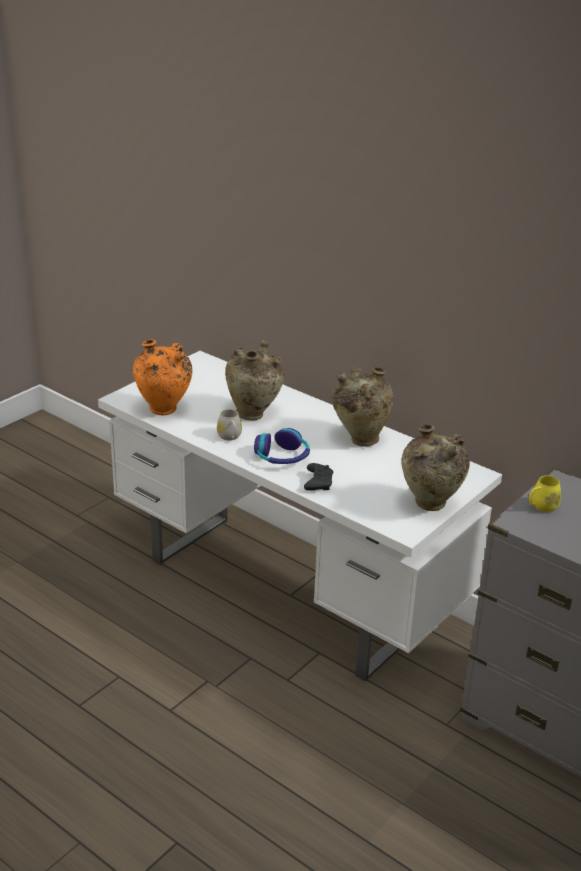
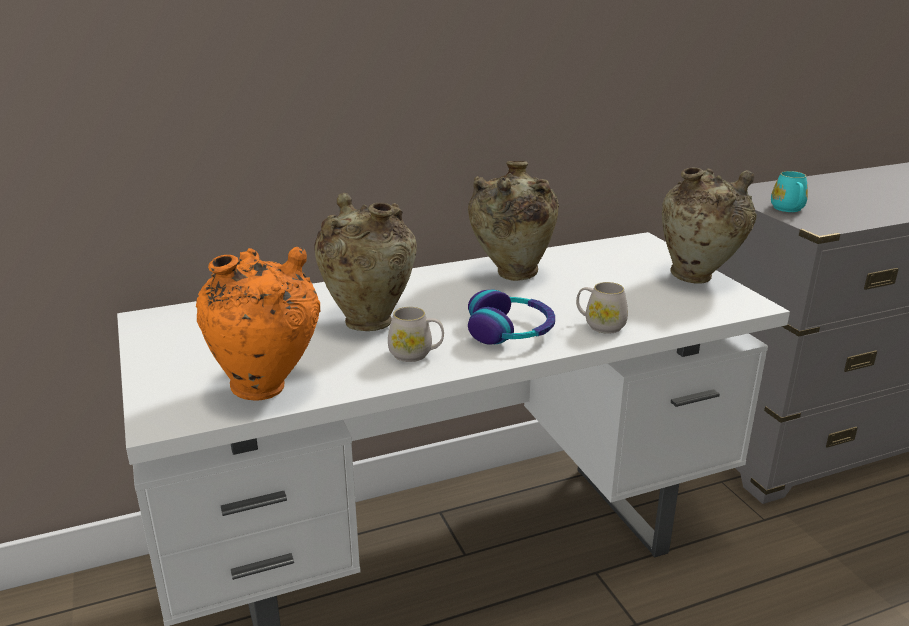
camera: 60 degrees left, 5 degrees down
black game controller [304,463,333,491] -> white mug [576,282,628,334]
yellow mug [529,475,561,512] -> turquoise mug [771,171,808,212]

